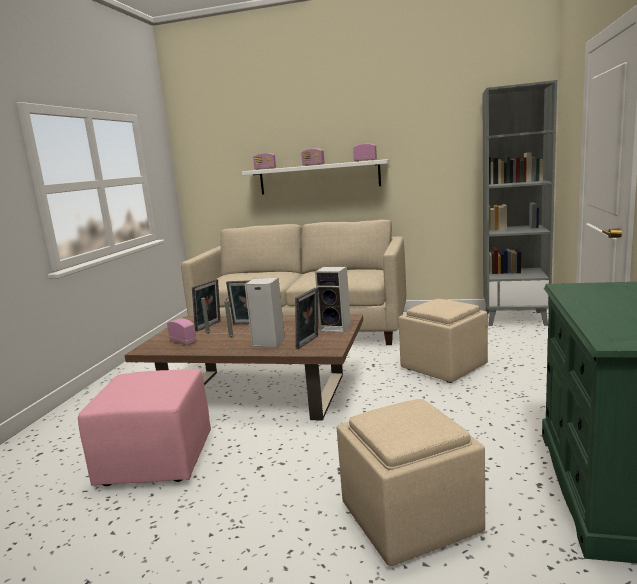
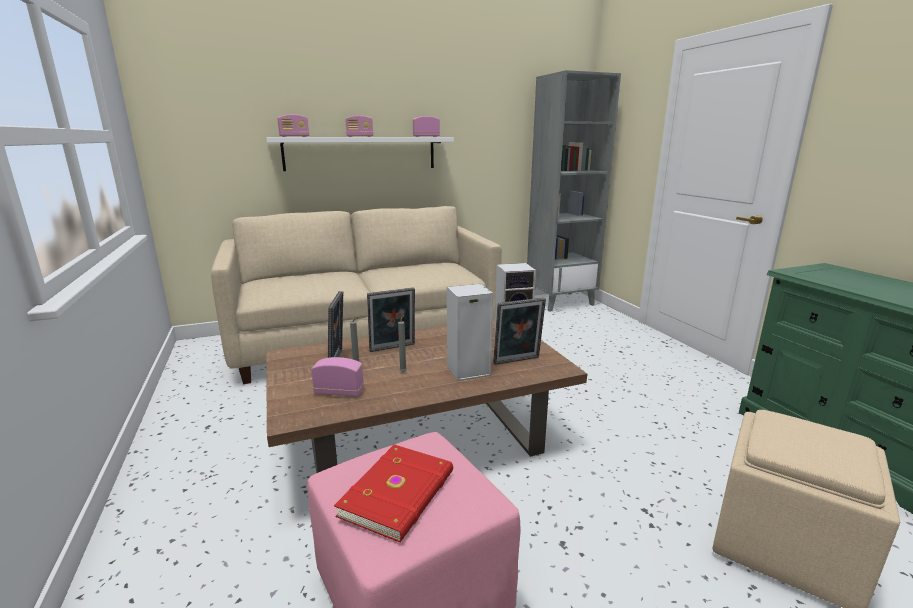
camera: 35 degrees left, 5 degrees up
picture frame [295,288,318,349] -> picture frame turned 75 degrees clockwise [493,297,546,365]
beige ottoman [398,299,488,383] -> none
none -> red book [334,445,453,542]

